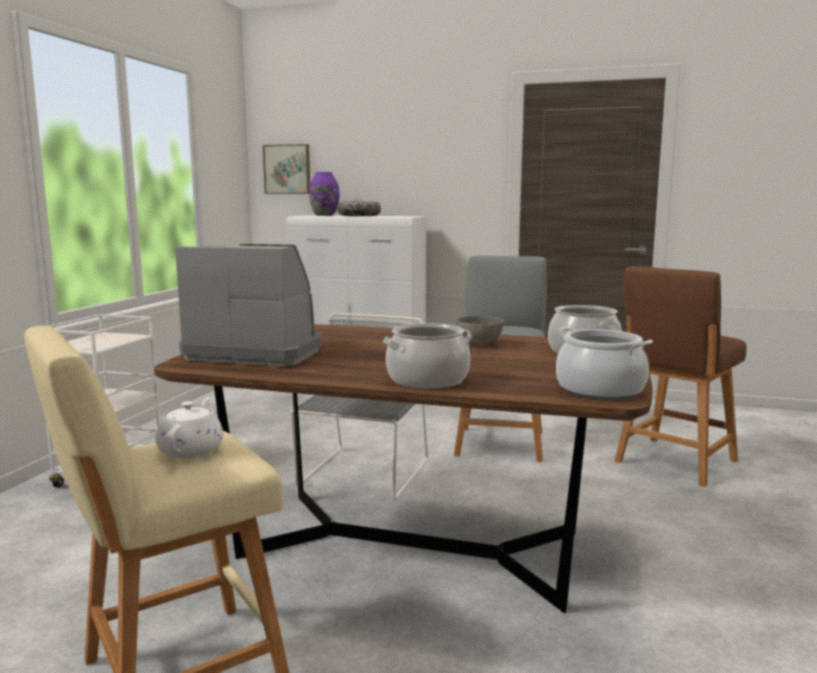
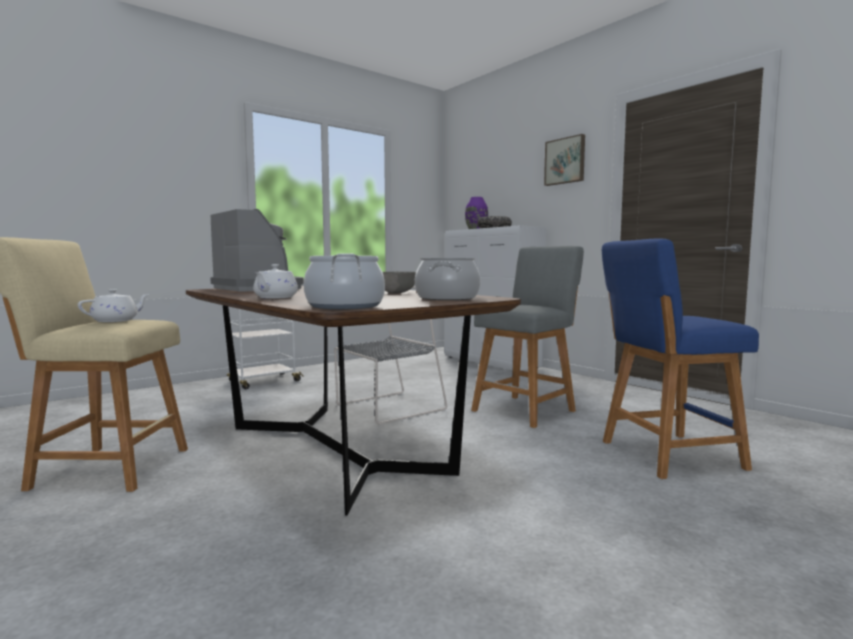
camera: 35 degrees right, 5 degrees down
picture [263,144,310,194] -> picture moved to [544,134,585,186]
cooking pot [383,323,472,389] -> white teapot [253,264,298,299]
brown stool [614,266,746,487] -> blue stool [602,238,759,479]

